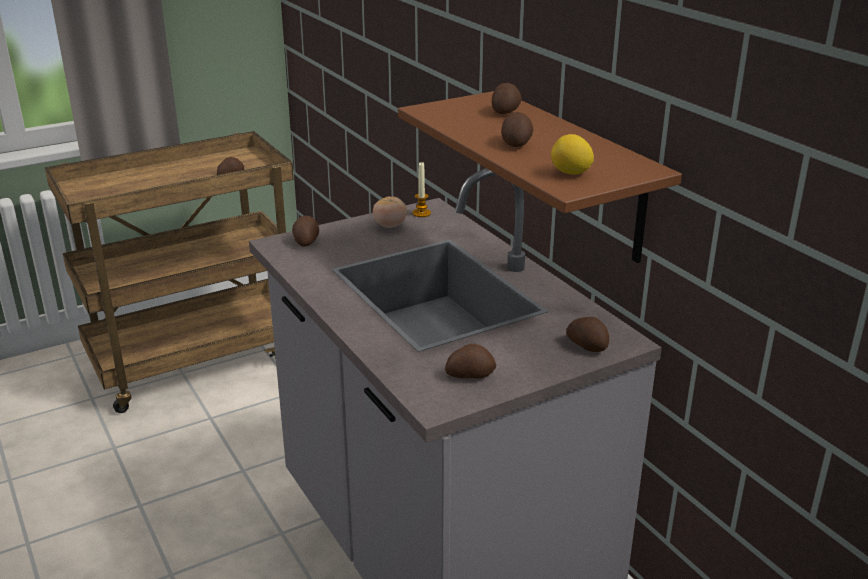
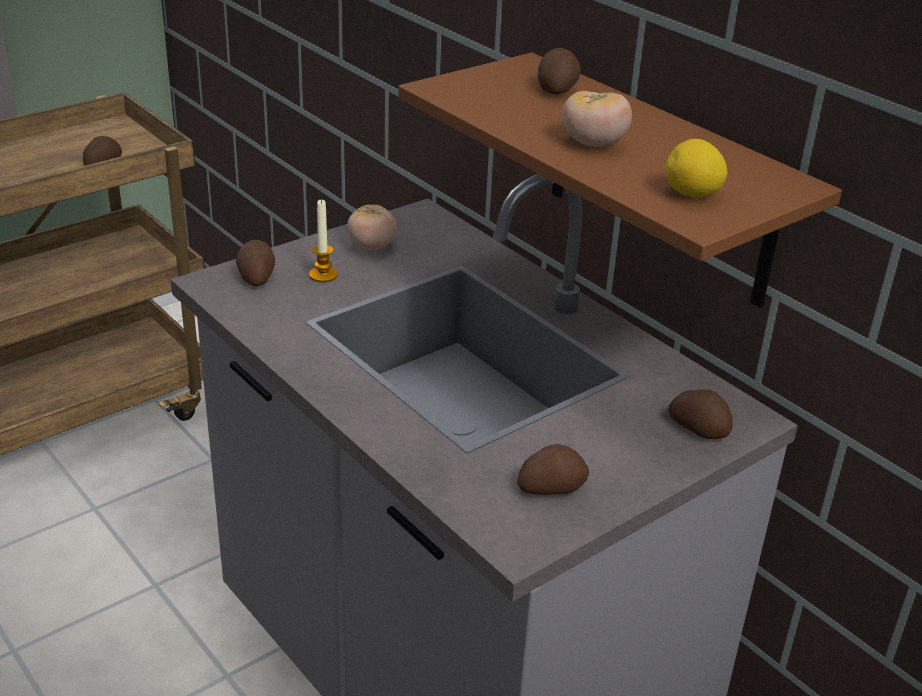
camera: 10 degrees left, 5 degrees up
candle [413,162,431,217] -> candle moved to [309,199,338,282]
potato [501,112,534,147] -> tomato [561,91,632,147]

